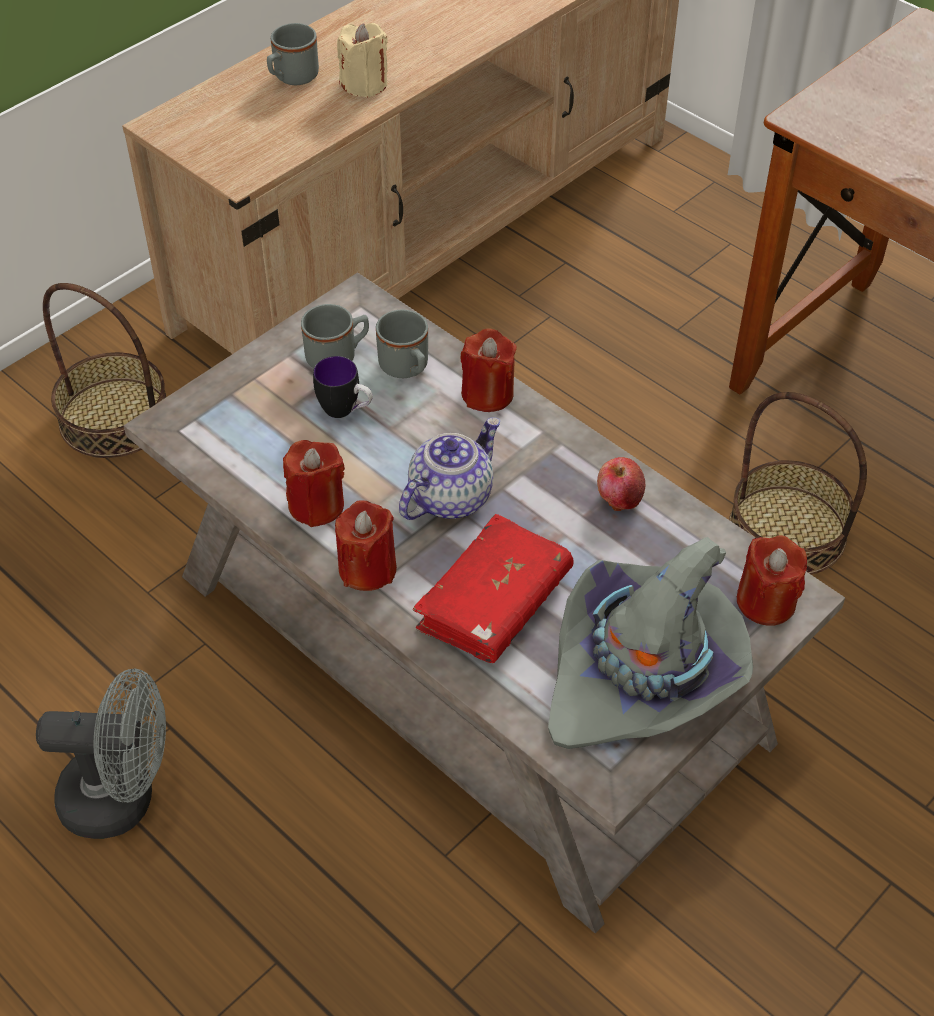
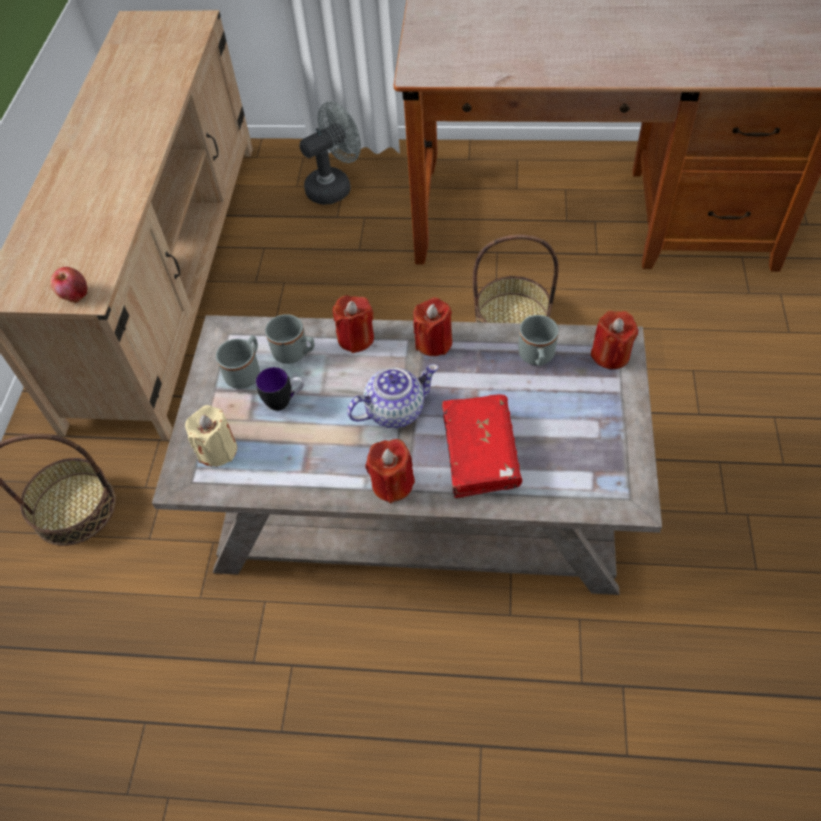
camera: 35 degrees left, 5 degrees up
grey fan [36,669,166,839] -> grey fan moved to [300,102,361,205]
grey mug [267,23,319,85] -> grey mug moved to [519,315,559,366]
red candle [283,440,345,527] -> red candle moved to [413,297,452,356]
beige candle [337,23,388,98] -> beige candle moved to [185,405,237,467]
teapot [399,417,501,520] -> teapot turned 60 degrees clockwise [347,364,439,428]
grey hat [548,537,753,749] -> none
apple [597,457,645,511] -> apple moved to [50,267,88,303]

